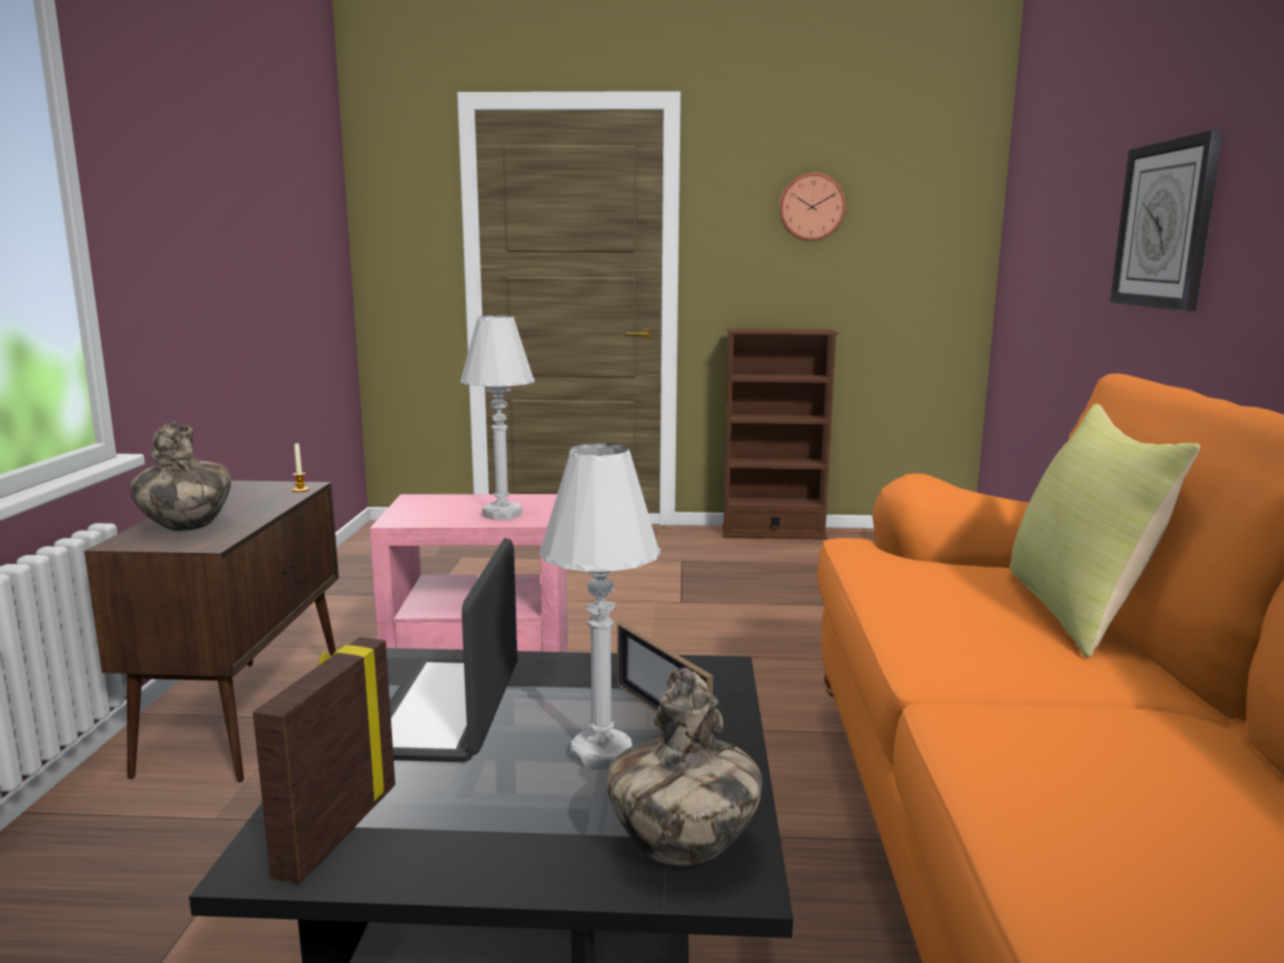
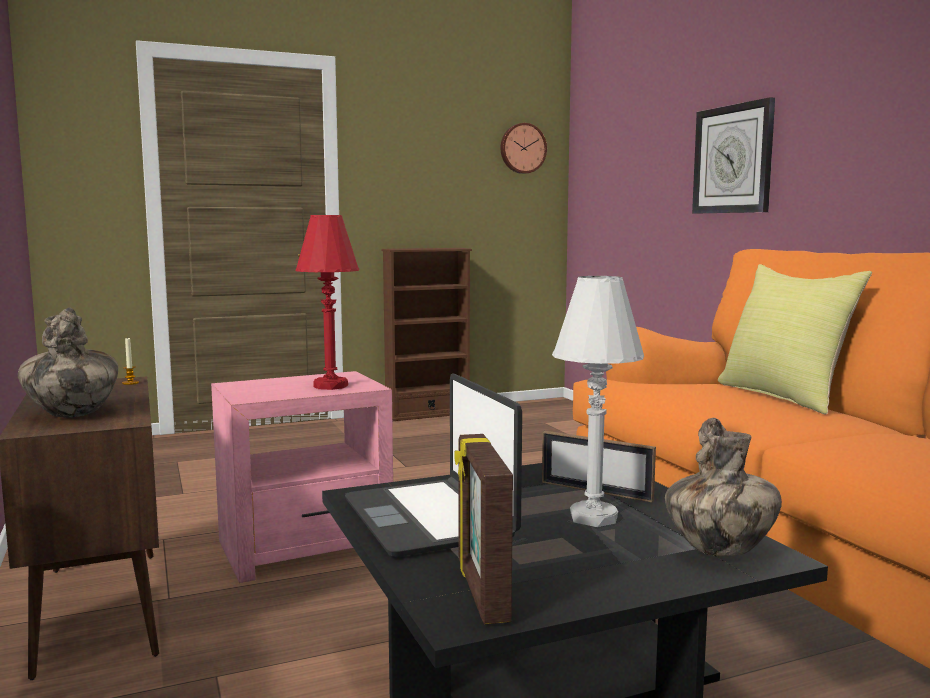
camera: 25 degrees left, 5 degrees down
white table lamp [461,315,535,520] -> red table lamp [296,215,359,390]
wall clock [779,173,846,241] -> wall clock moved to [501,123,547,174]

